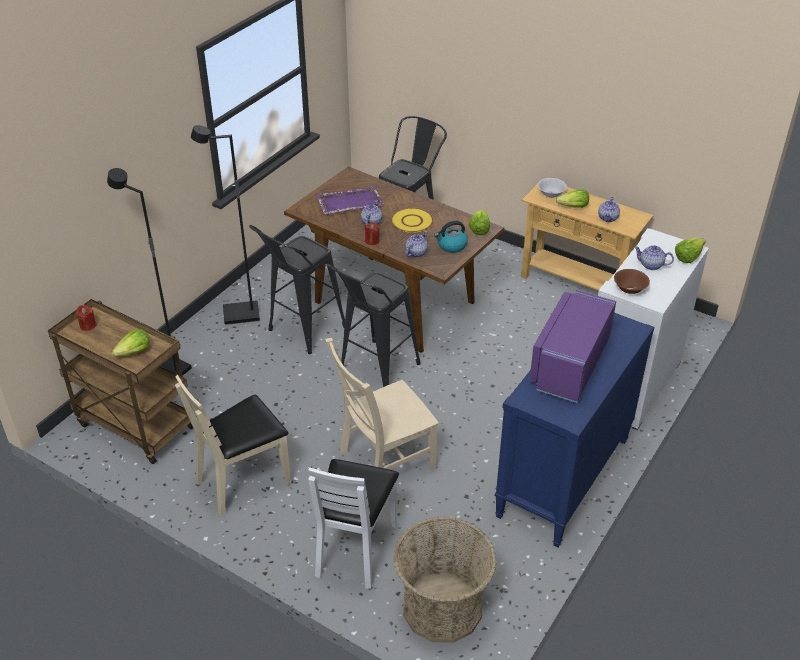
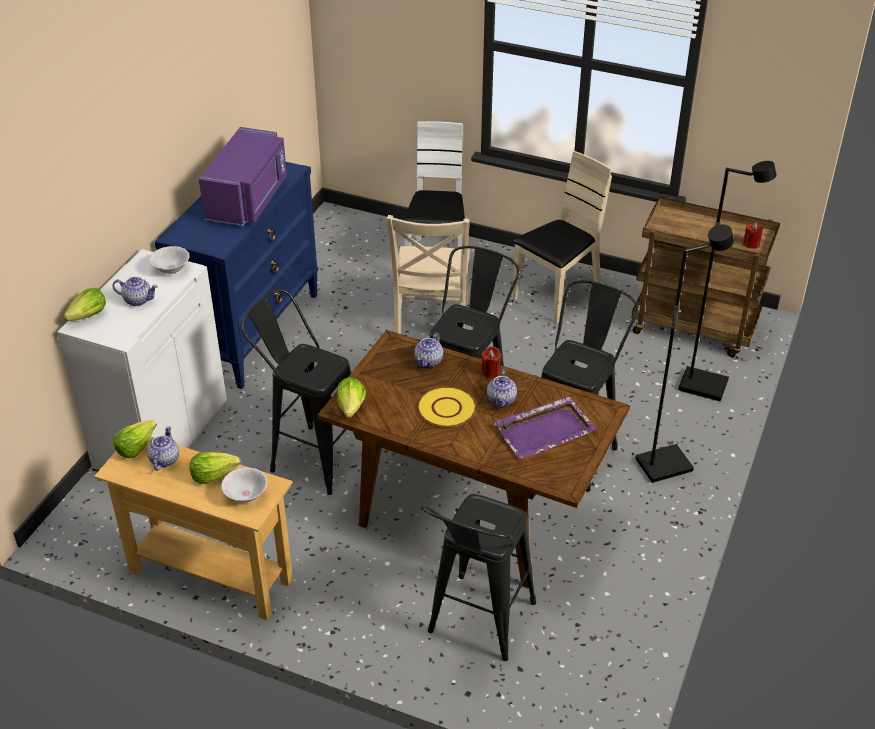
camera: 170 degrees right, 0 degrees up
lettuce [112,329,150,356] -> lettuce moved to [113,420,157,458]
beige chair [325,338,439,470] -> beige chair turned 135 degrees clockwise [386,215,470,334]
basket [393,517,497,643] -> none
kettle [434,221,468,253] -> none
brown bowl [614,269,650,294] -> white bowl [149,246,190,274]
none -> black stool [241,289,351,495]

